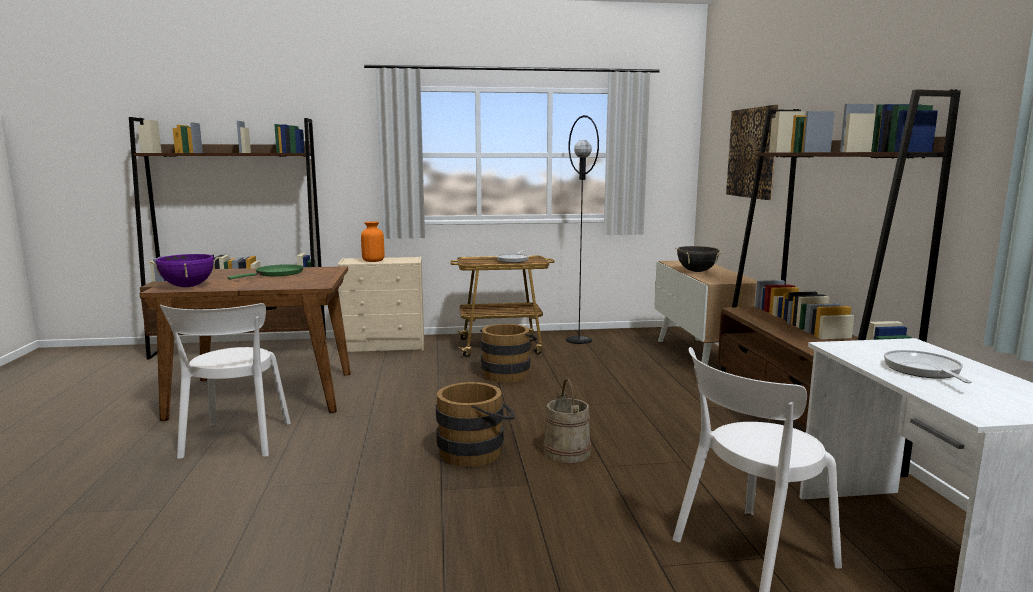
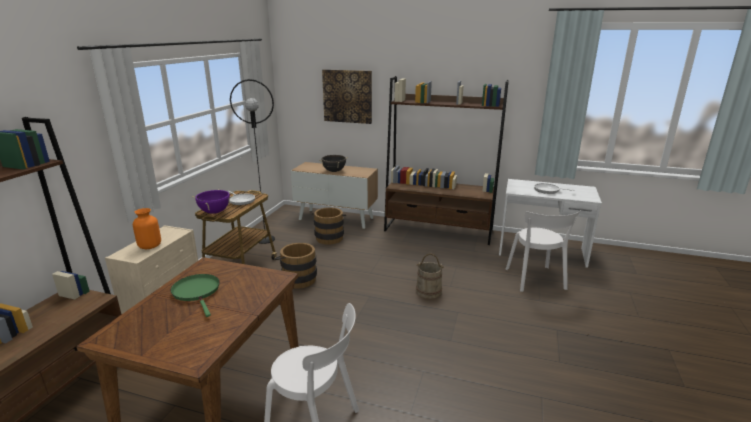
camera: 65 degrees left, 10 degrees up
purple cooking pot [148,254,221,287] -> purple cooking pot moved to [192,189,233,214]
brown bucket [436,382,515,467] -> brown bucket moved to [312,207,346,245]

